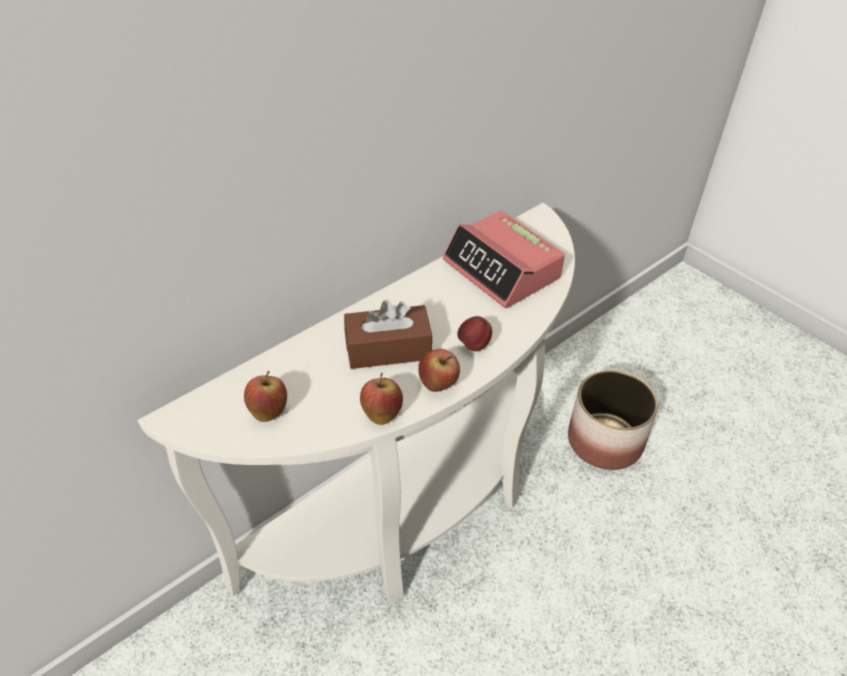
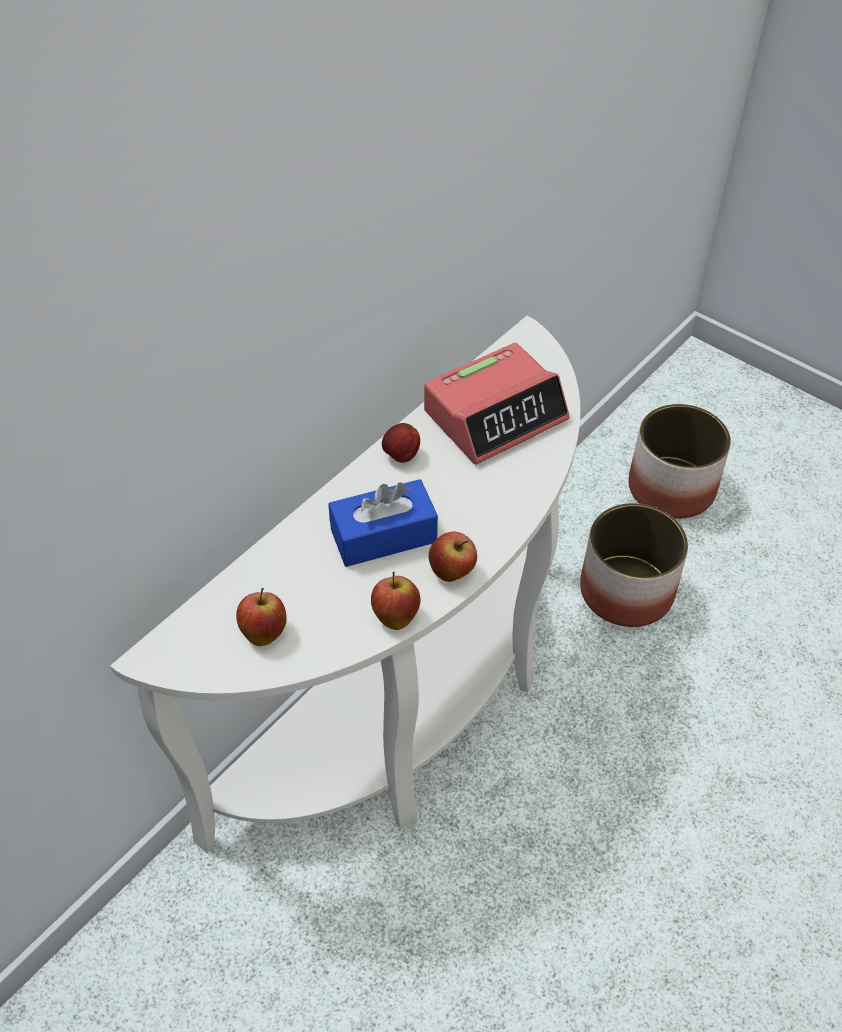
camera: 10 degrees left, 5 degrees up
brown tissue box [344,300,432,369] -> blue tissue box [328,479,438,567]
alarm clock [443,211,565,308] -> alarm clock turned 75 degrees counterclockwise [424,343,570,465]
apple [457,316,492,351] -> apple moved to [382,423,420,463]
none -> planter [629,404,731,519]

